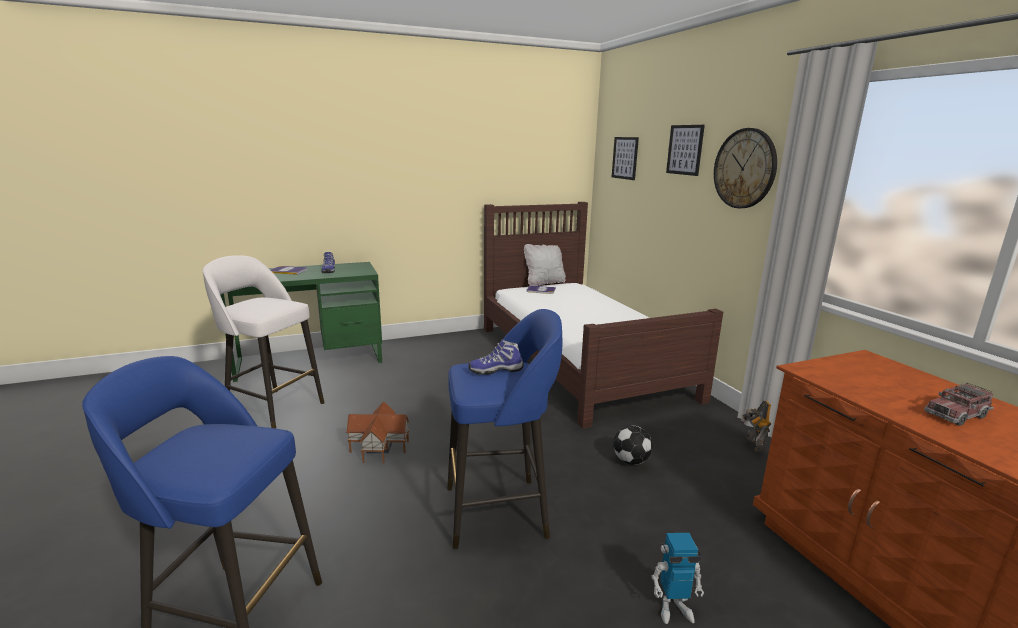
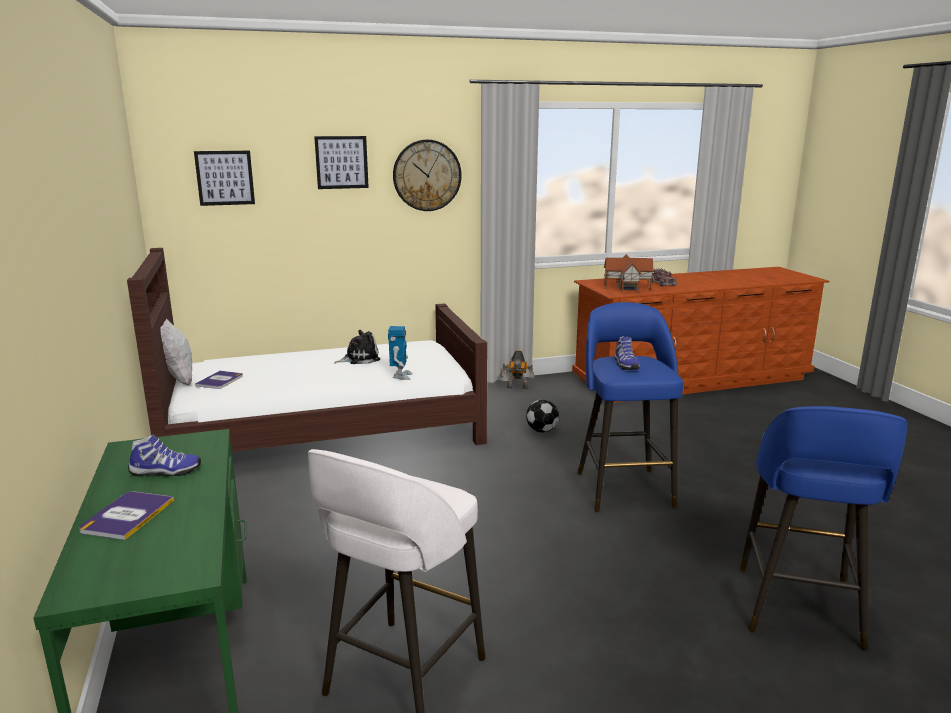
camera: 85 degrees left, 0 degrees up
toy house [346,401,410,463] -> toy house moved to [604,254,654,293]
toy robot [651,533,704,624] -> toy robot moved to [388,326,413,380]
none -> plush toy [334,330,380,364]

